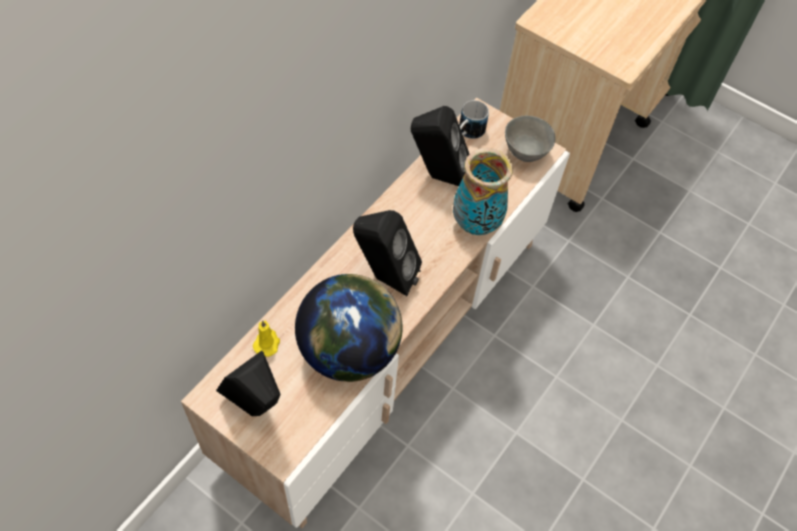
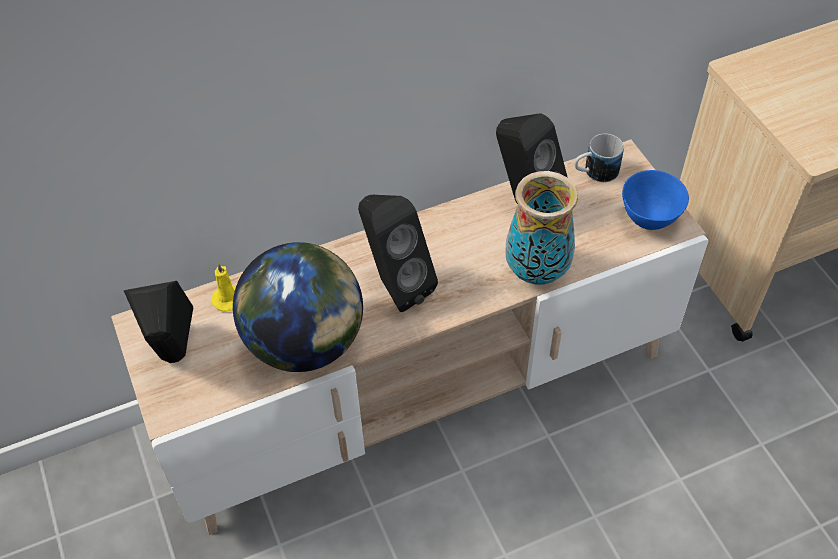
camera: 35 degrees right, 5 degrees down
grey bowl [505,116,555,162] -> blue bowl [622,170,689,230]

